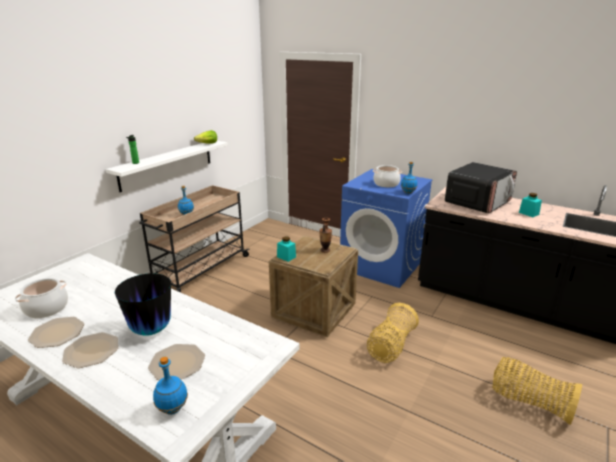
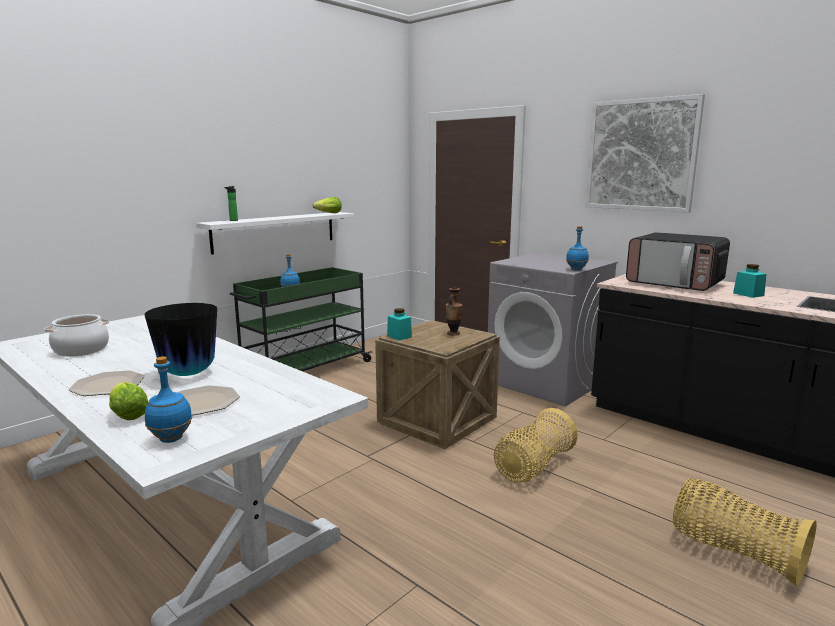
camera: 10 degrees right, 10 degrees down
plate [28,317,84,348] -> none
beige cart [139,185,250,293] -> green cart [230,267,373,371]
blue washing machine [340,169,433,288] -> grey washing machine [488,252,618,406]
cooking pot [373,165,402,187] -> none
microwave [445,162,517,214] -> microwave turned 75 degrees clockwise [626,232,730,291]
none -> lettuce [109,382,148,420]
none -> picture [585,94,705,213]

